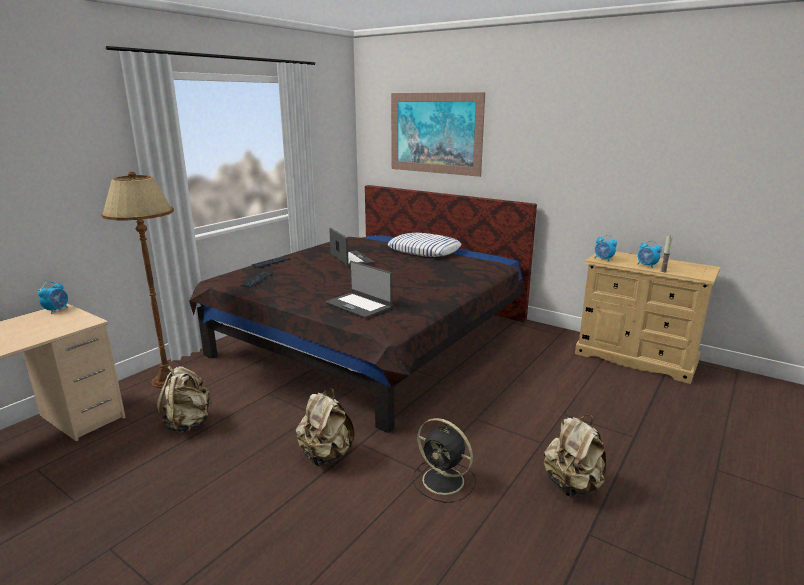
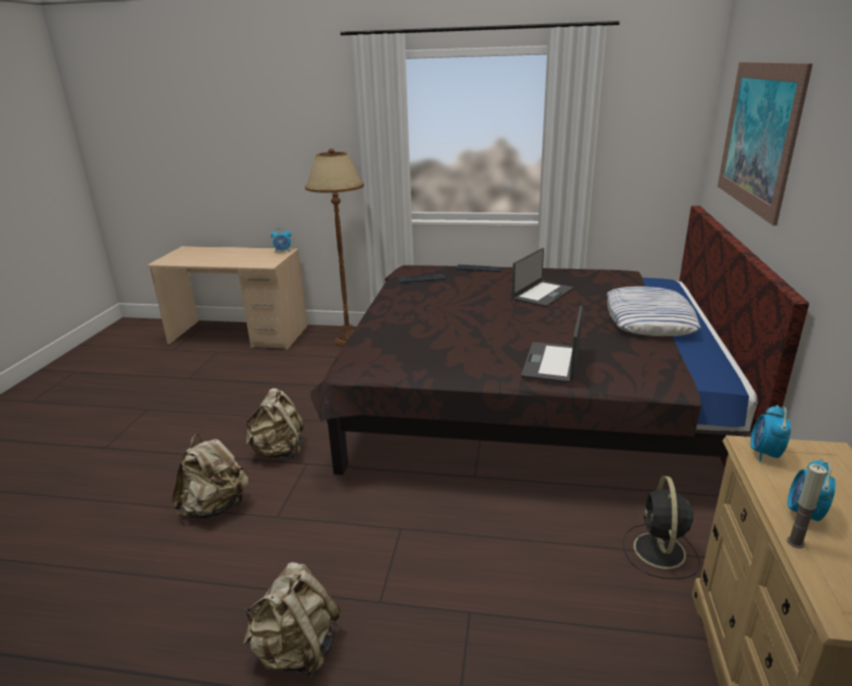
camera: 65 degrees right, 5 degrees up
beige backpack [157,365,212,433] -> beige backpack moved to [172,434,249,518]
laptop [325,261,393,318] -> laptop moved to [521,306,583,383]
black fan [413,418,476,503] -> black fan moved to [623,476,700,579]

